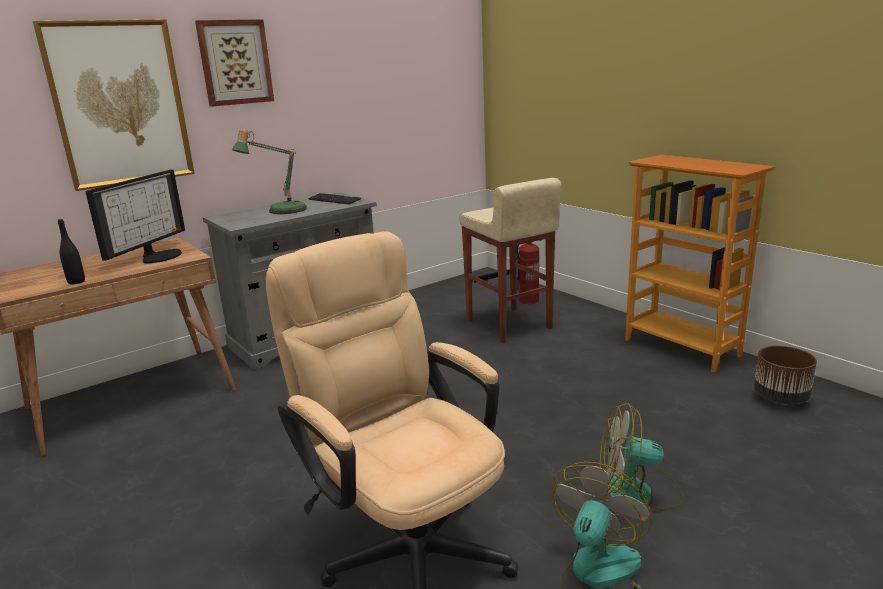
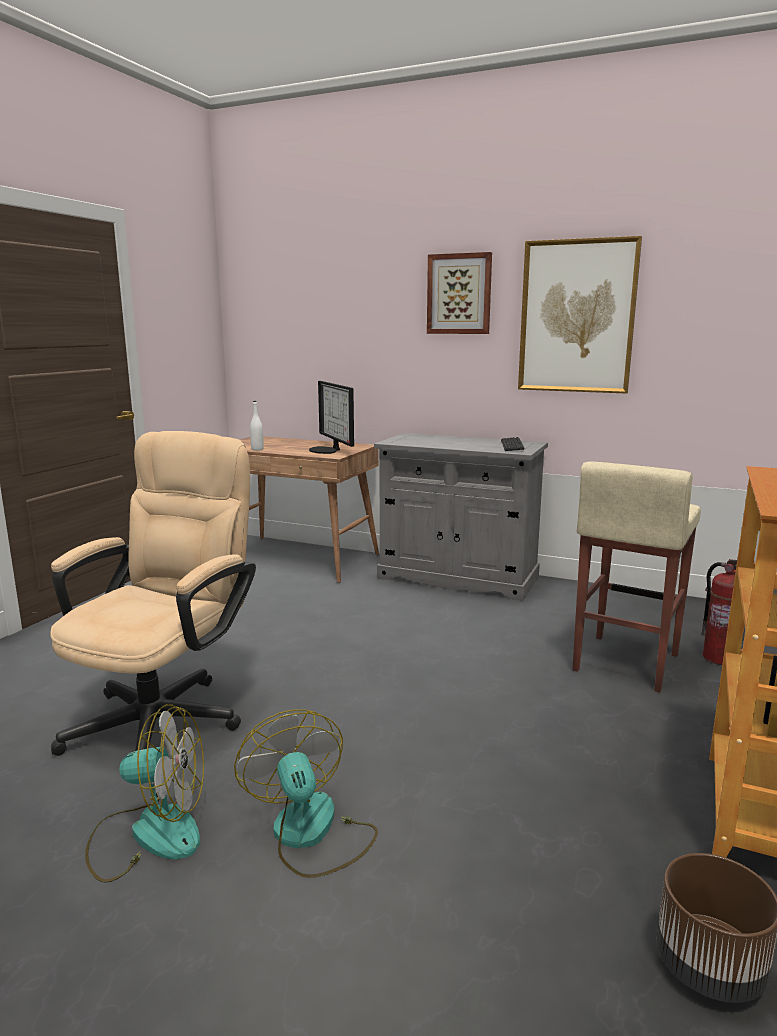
camera: 60 degrees right, 5 degrees down
picture [33,19,195,191] -> picture moved to [518,236,642,394]
black bottle [58,219,85,284] -> white bottle [250,401,264,451]
monitor [85,170,185,263] -> monitor turned 75 degrees clockwise [309,381,354,454]
table lamp [232,128,307,214] -> none

